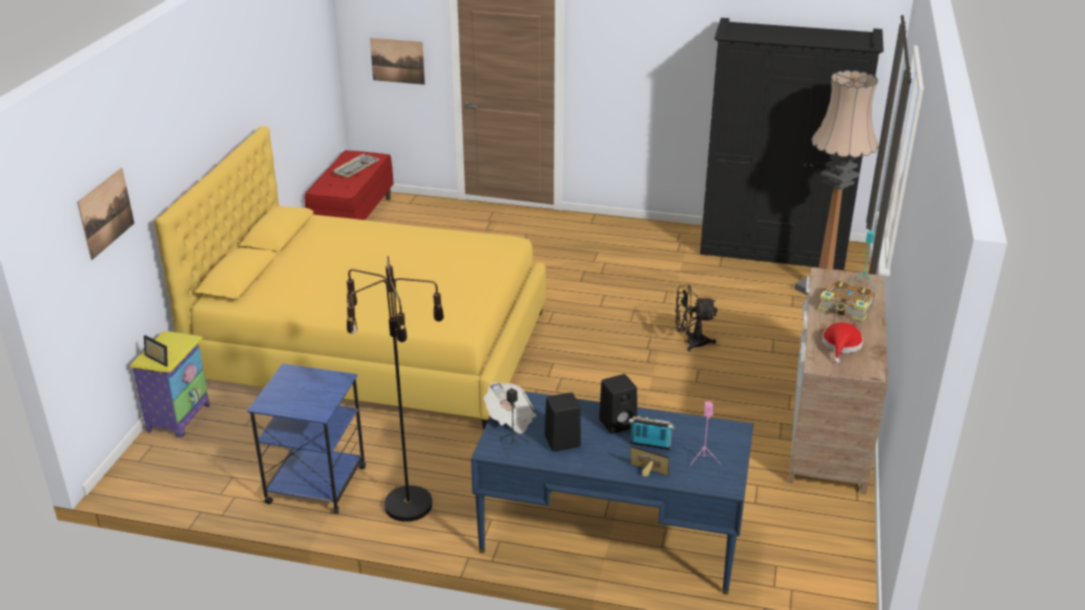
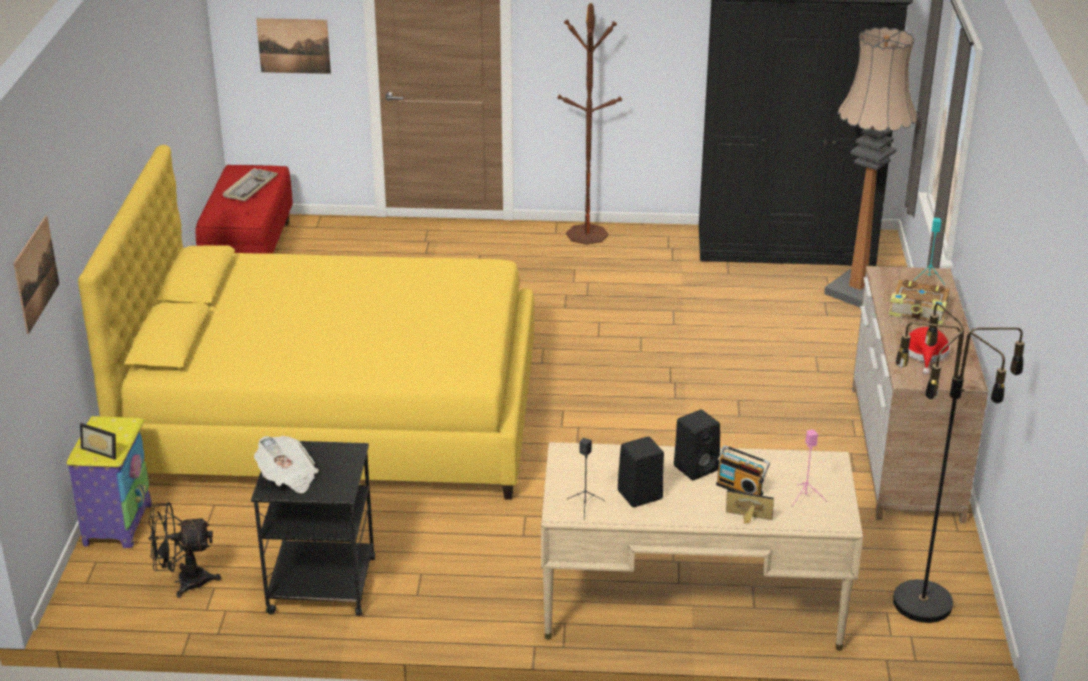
camera: 10 degrees left, 0 degrees up
blue cart [247,363,366,514] -> black cart [251,441,375,616]
floor lamp [347,256,444,522] -> floor lamp moved to [893,303,1025,623]
blue desk [471,391,754,595] -> beige desk [541,442,863,651]
newspaper [484,382,536,433] -> newspaper moved to [254,436,319,493]
radio [629,416,674,450] -> radio turned 150 degrees counterclockwise [716,445,770,496]
black fan [676,285,717,351] -> black fan moved to [149,502,221,598]
none -> brown clothes rack [557,3,622,245]

